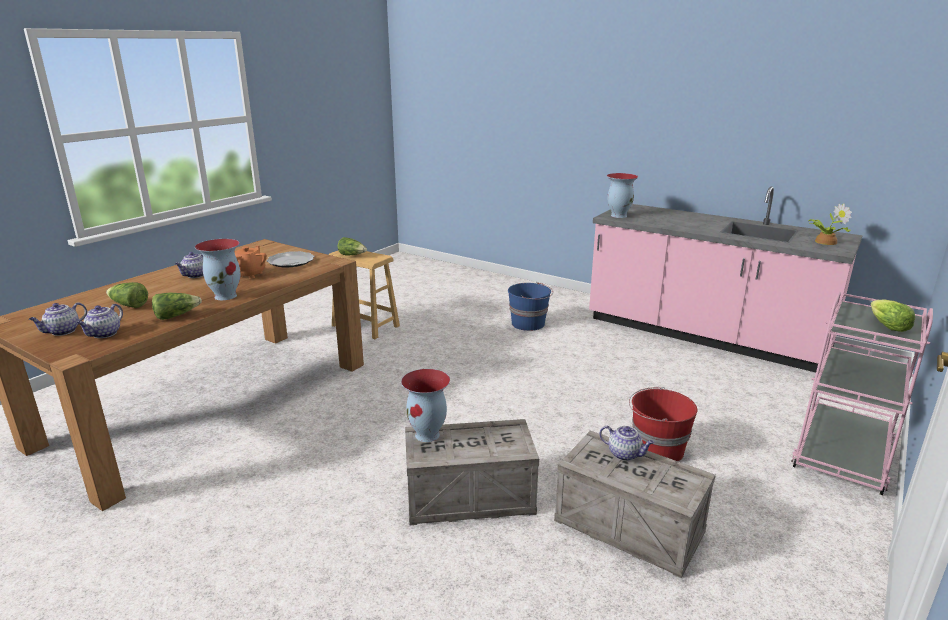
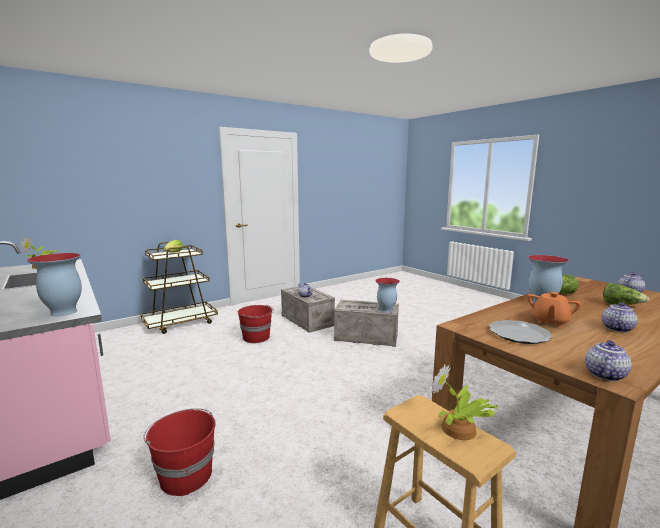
camera: 160 degrees left, 10 degrees down
teapot [77,304,123,338] -> teapot moved to [585,340,632,381]
lettuce [338,237,367,256] -> potted plant [431,364,498,440]
blue bucket [508,282,553,331] -> red bucket [143,408,216,496]
pink cart [791,292,933,495] -> brown cart [141,242,218,334]

